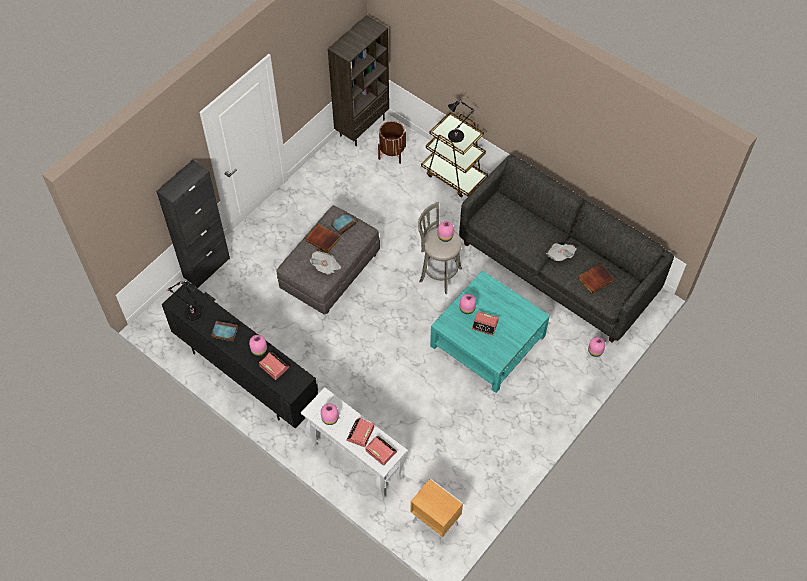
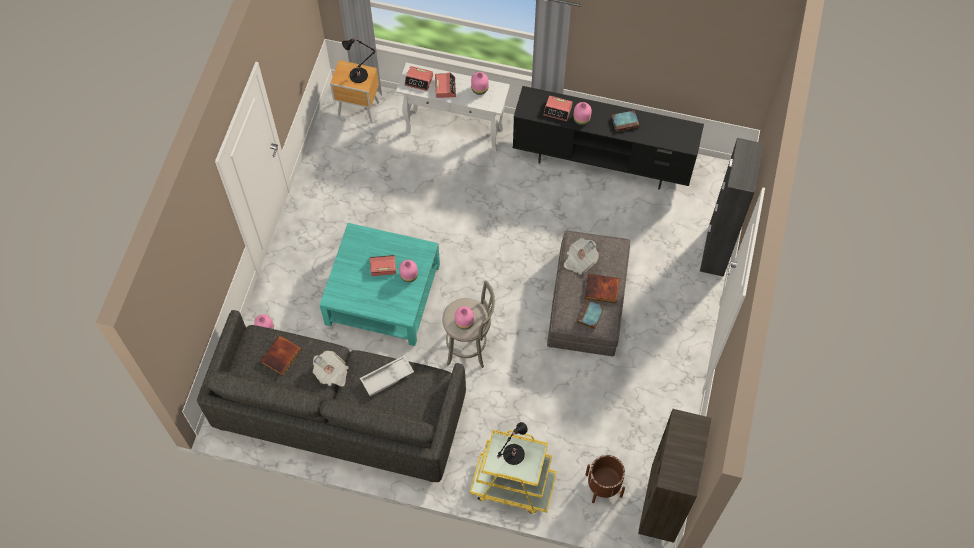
camera: 155 degrees right, 5 degrees up
black table lamp [167,281,202,320] -> black table lamp moved to [342,38,377,83]
brown cart [421,111,488,198] -> yellow cart [470,430,557,514]
none -> white tray [360,355,414,396]

